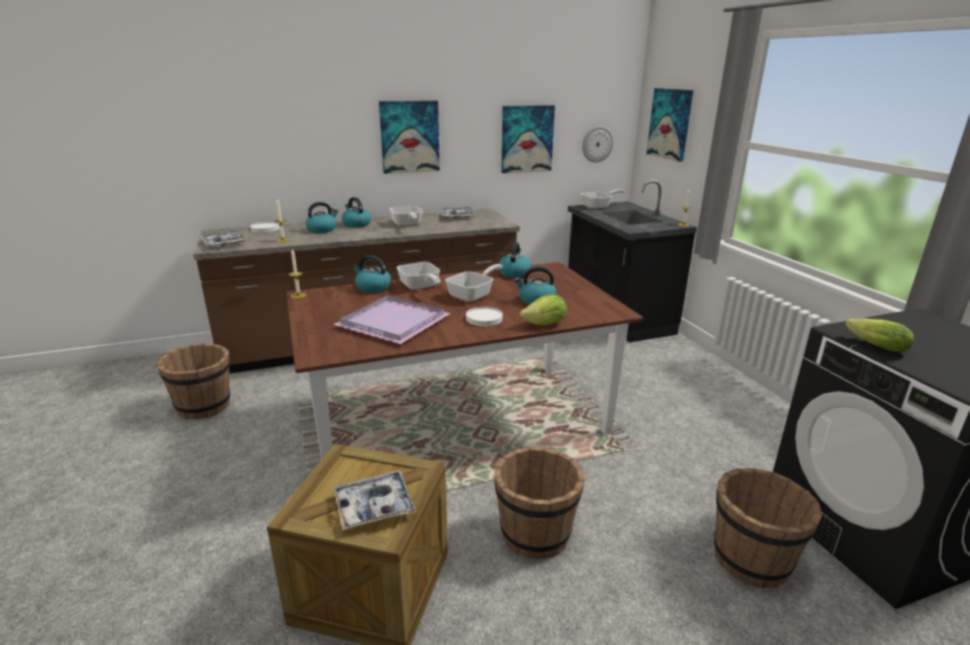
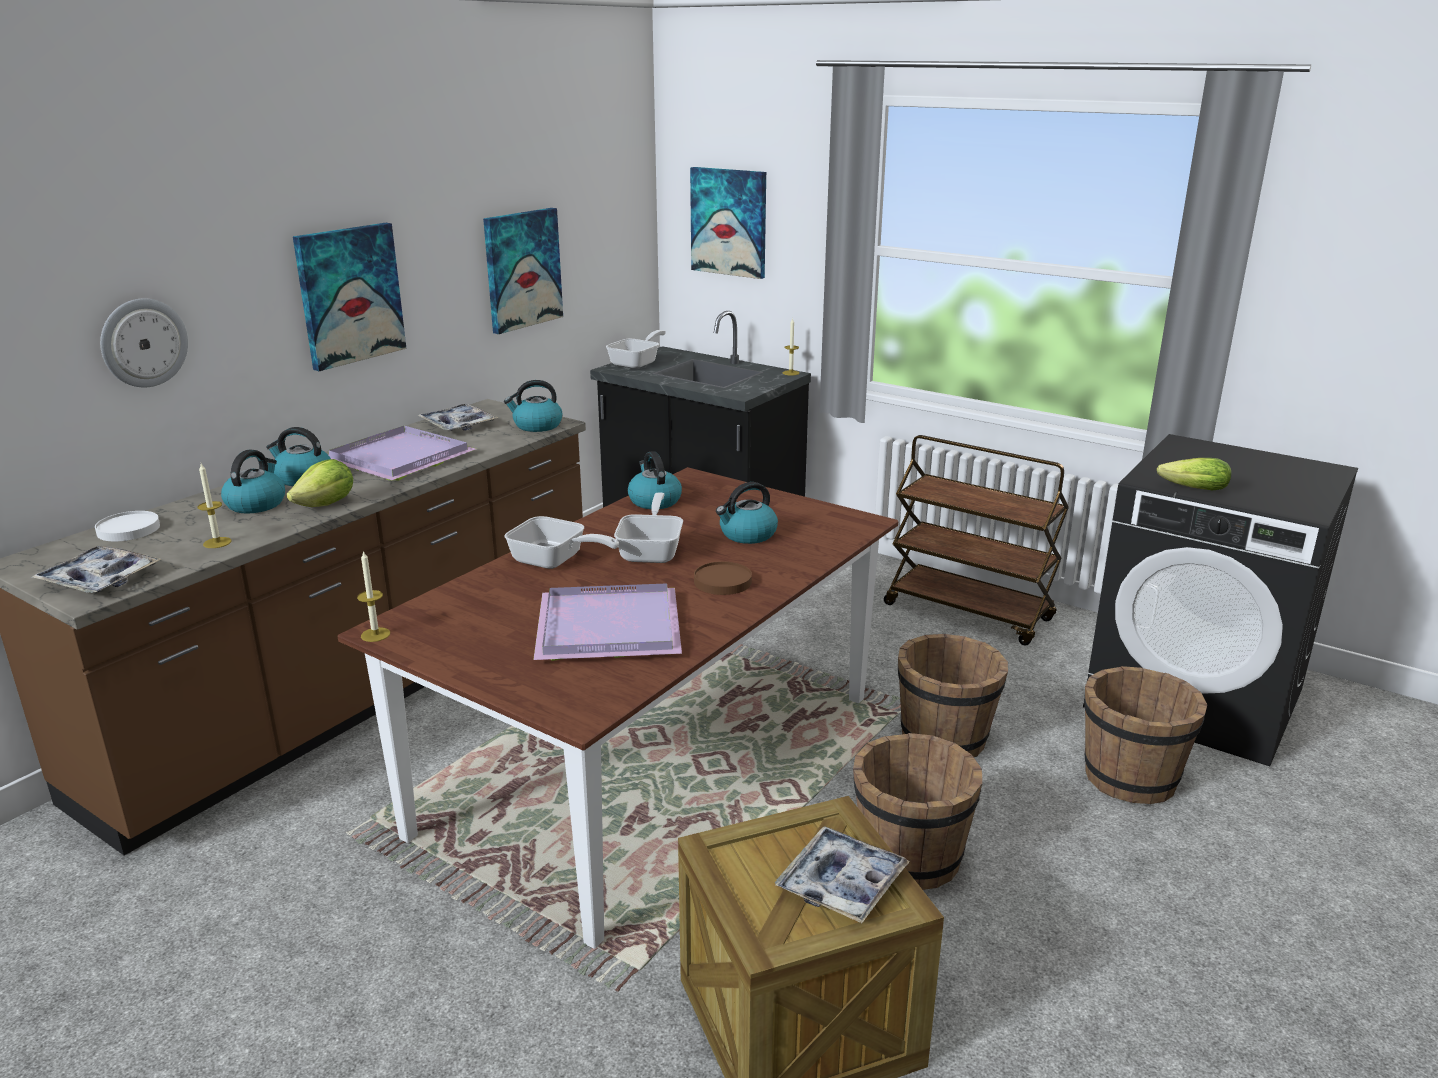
camera: 35 degrees left, 0 degrees up
brown bucket [157,343,230,419] -> brown bucket moved to [898,634,1008,757]
kettle [352,255,391,293] -> kettle moved to [504,380,563,432]
frying pan [389,206,423,226] -> purple tray [328,426,476,480]
white plate [466,307,503,326] -> brown plate [694,561,752,595]
lettuce [520,295,567,325] -> lettuce moved to [287,459,353,507]
wall clock [582,126,614,163] -> wall clock moved to [100,298,188,387]
none -> brown cart [884,435,1069,645]

